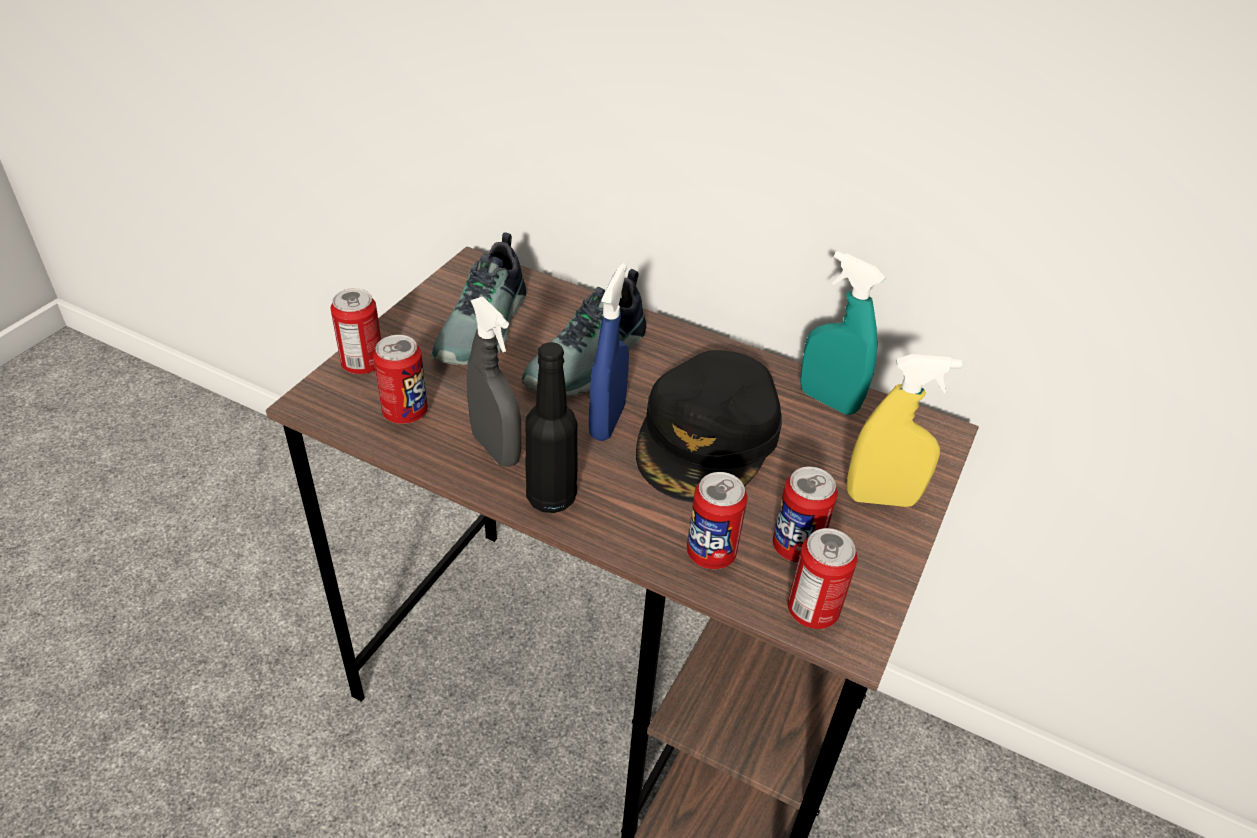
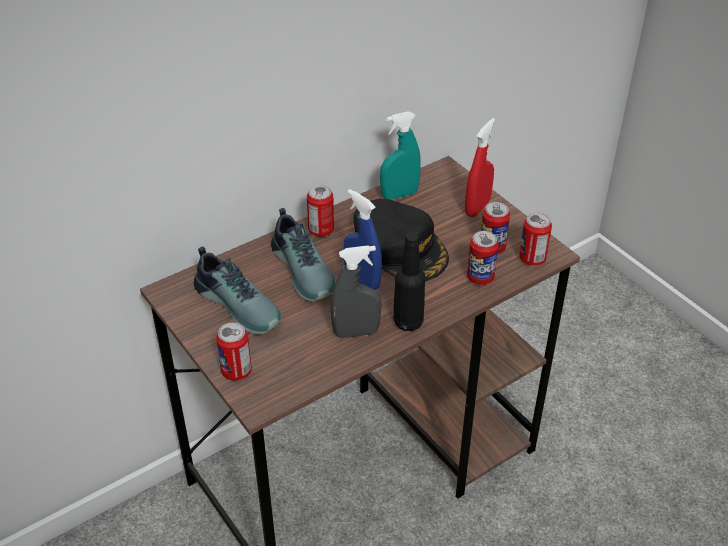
camera: 60 degrees left, 0 degrees up
can [373,335,428,424] -> can moved to [307,185,334,237]
yellow spray bottle [846,354,962,507] -> red spray bottle [465,118,495,217]

